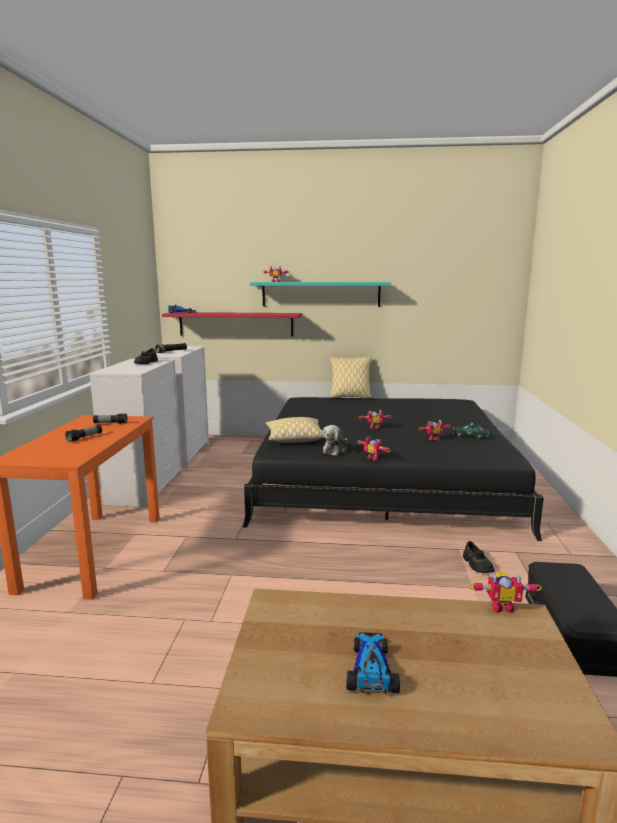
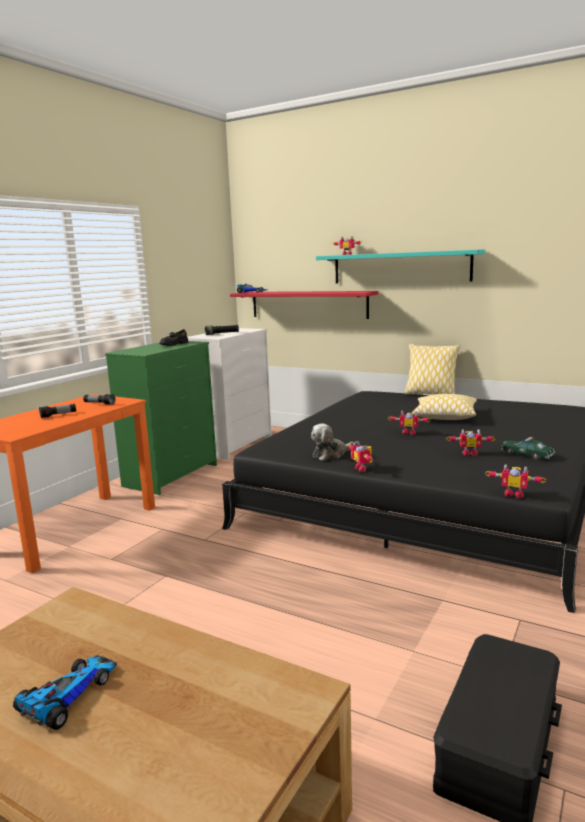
camera: 25 degrees right, 0 degrees up
white dresser [89,359,182,507] -> green dresser [105,341,217,495]
pillow [266,417,324,443] -> pillow moved to [412,394,477,420]
black shoe [463,541,495,573] -> none
toy robot [469,571,542,613] -> toy robot moved to [485,464,546,498]

